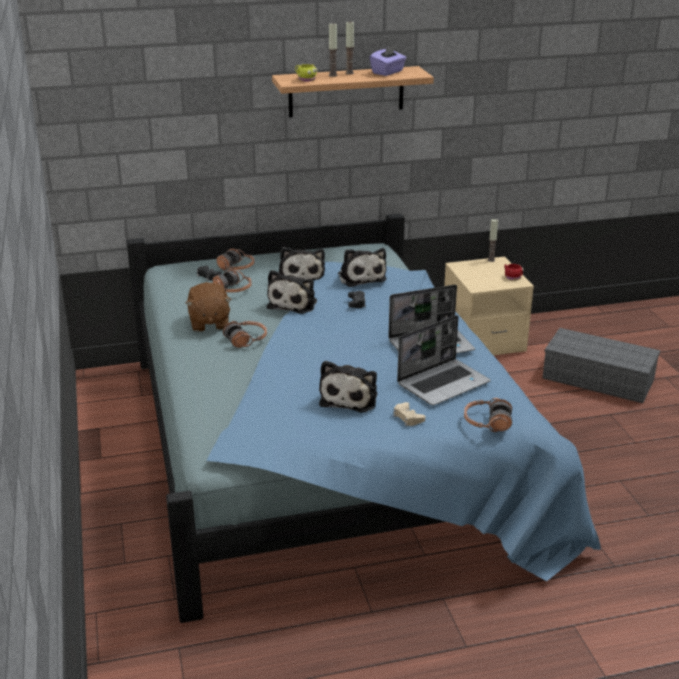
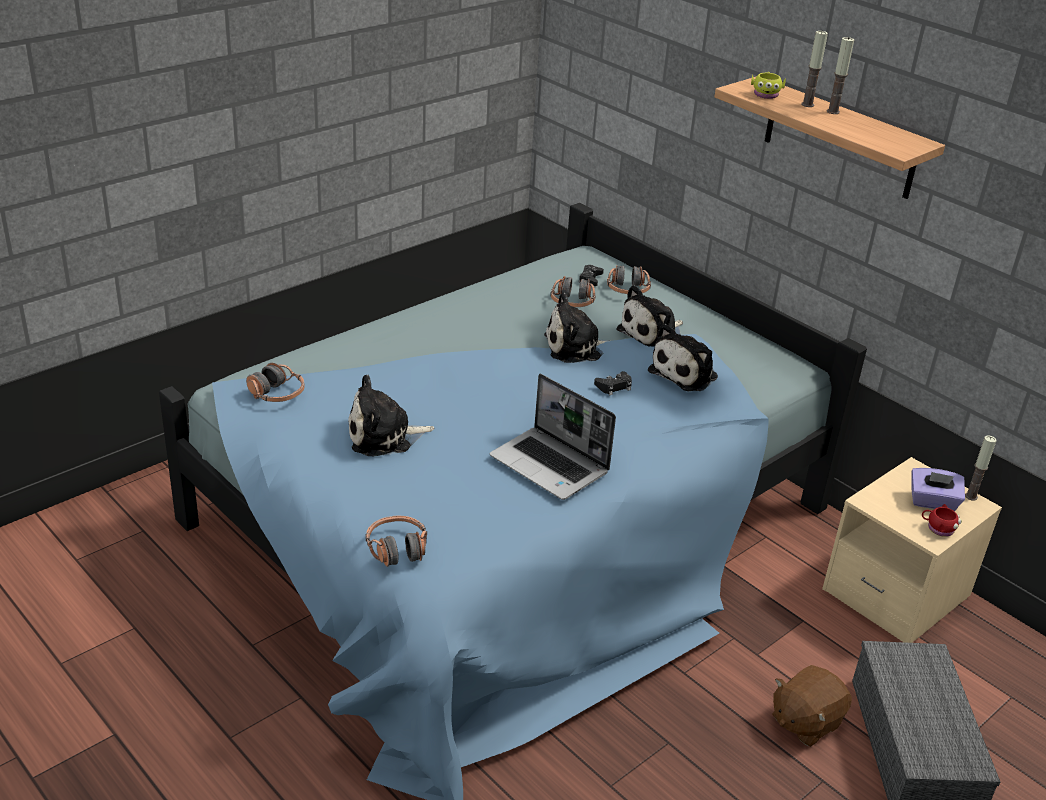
camera: 60 degrees right, 5 degrees up
brown plush toy [186,282,232,332] -> brown plush toy moved to [772,665,852,747]
headphones [223,321,267,348] -> headphones moved to [246,363,305,402]
purple tissue box [370,44,406,76] -> purple tissue box moved to [911,468,965,511]
beige game controller [393,402,425,426] -> none
laptop [397,315,491,405] -> none

